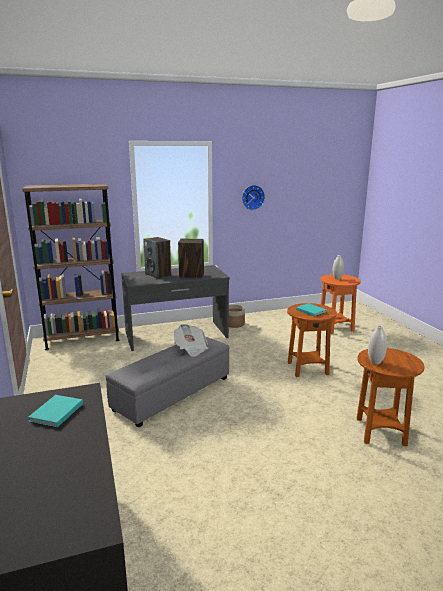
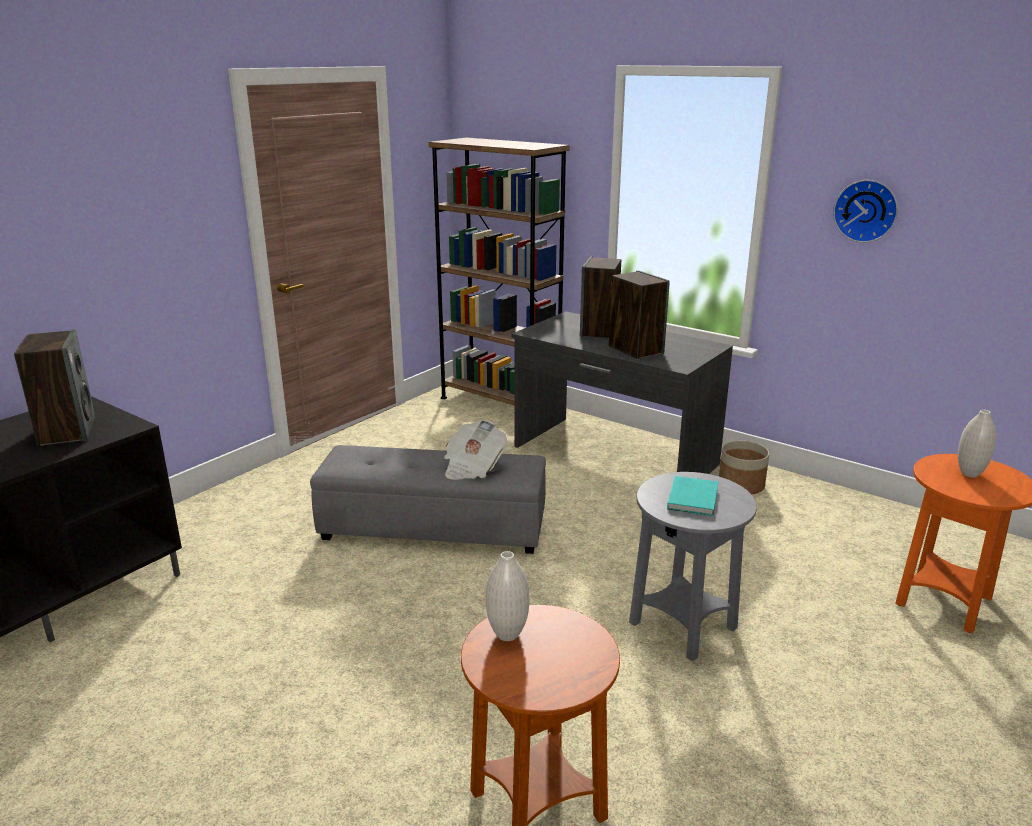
camera: 55 degrees right, 5 degrees up
turquoise book [28,395,83,427] -> speaker [14,329,95,446]
brown side table [287,303,337,377] -> grey side table [629,472,757,662]

